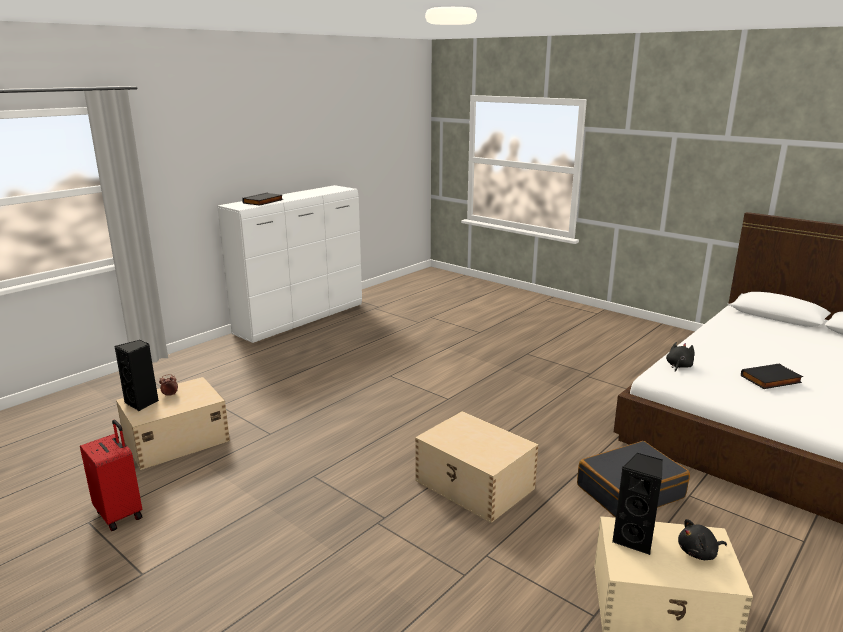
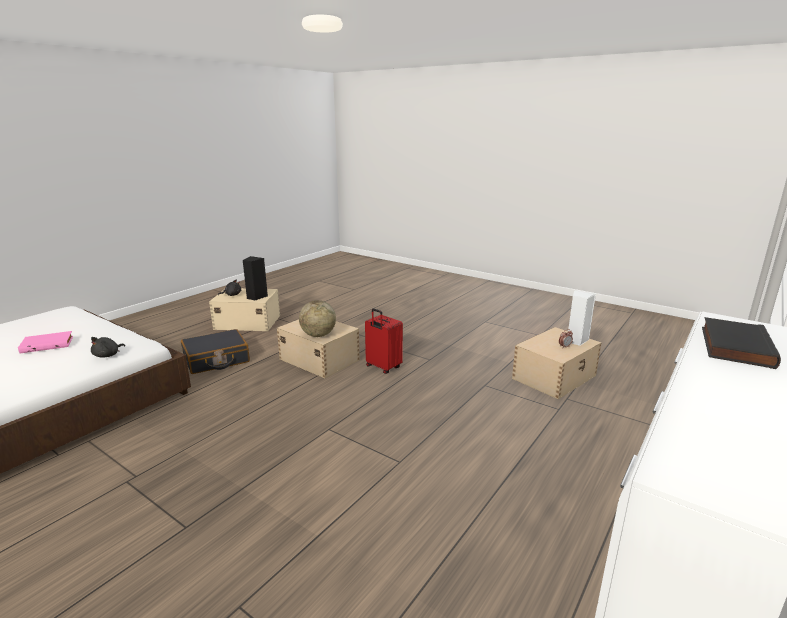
camera: 175 degrees right, 0 degrees up
red suitcase [80,420,142,531] -> red suitcase moved to [365,309,403,374]
black speaker [114,340,159,411] -> white speaker [568,290,596,346]
black book [741,364,803,389] -> pink book [18,331,73,353]
none -> globe [299,300,336,337]

